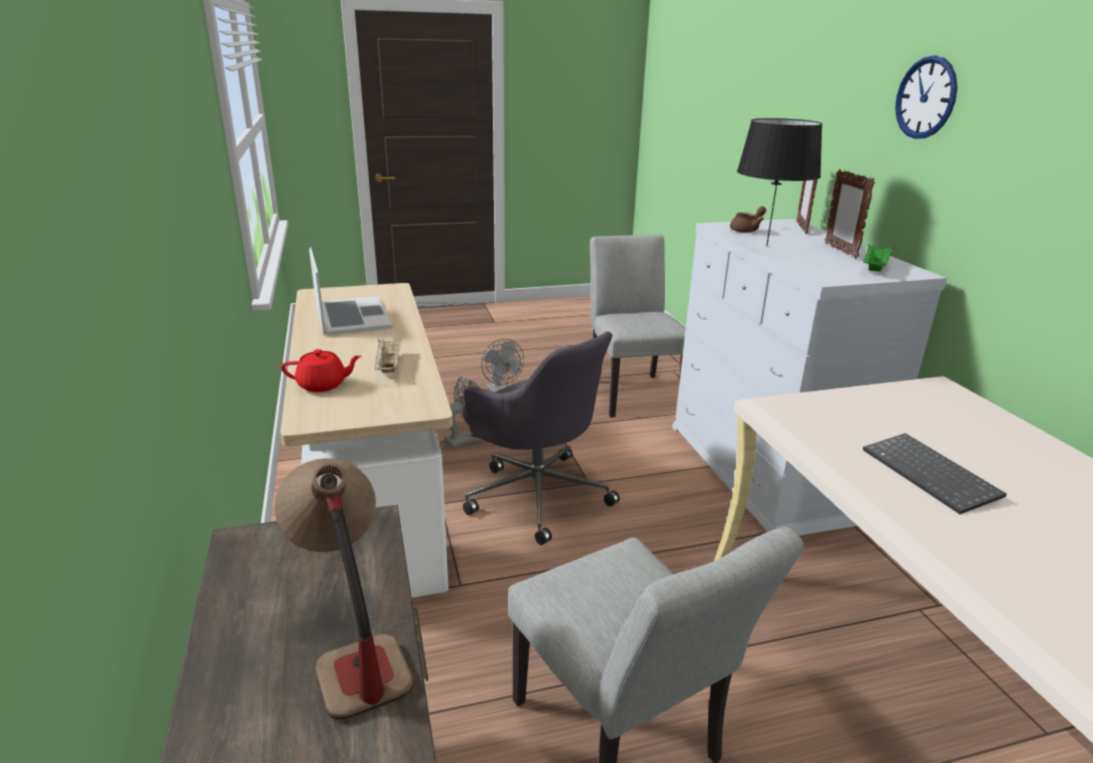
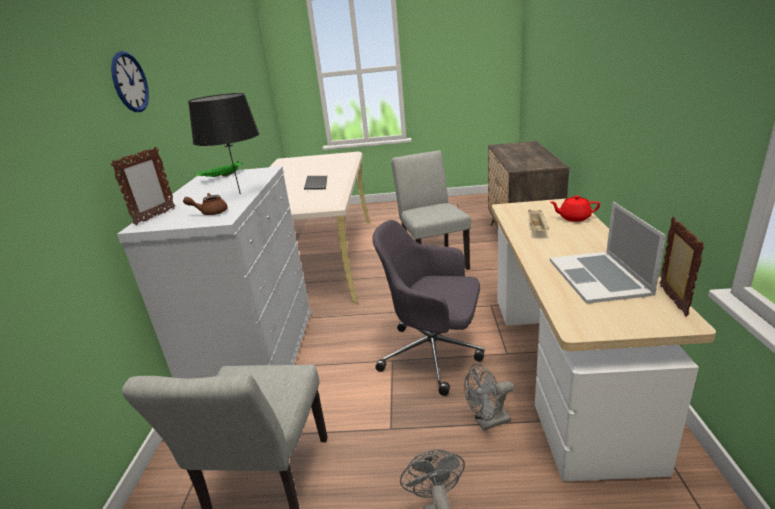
camera: 160 degrees left, 0 degrees up
table lamp [274,458,414,721] -> none
grey office chair [463,331,620,545] -> grey office chair turned 45 degrees counterclockwise [372,220,484,396]
picture frame [825,169,875,259] -> picture frame moved to [659,217,705,316]

